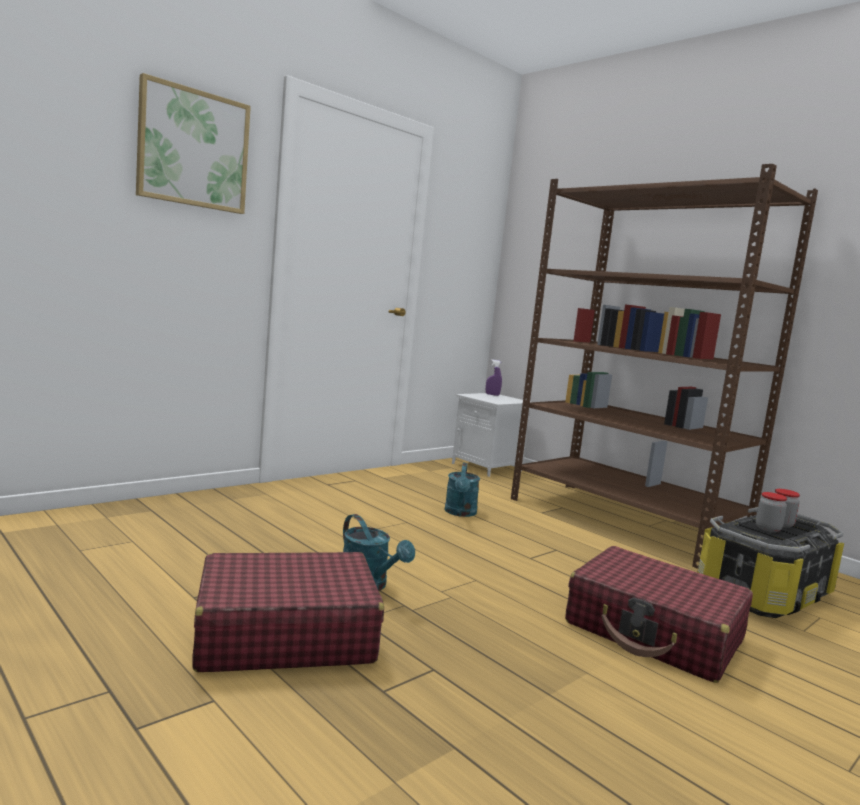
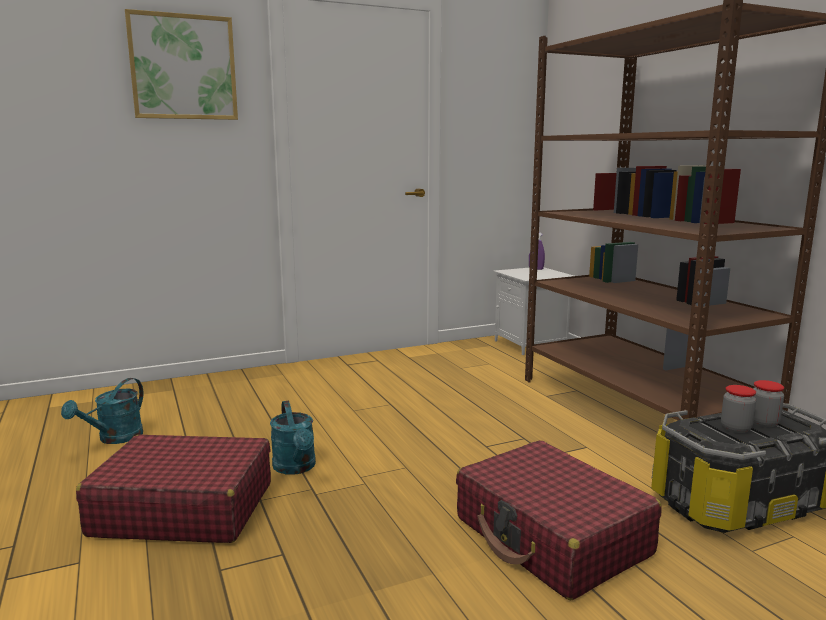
camera: 20 degrees right, 5 degrees up
turquoise watering can [444,463,480,517] -> turquoise watering can moved to [61,378,144,444]

